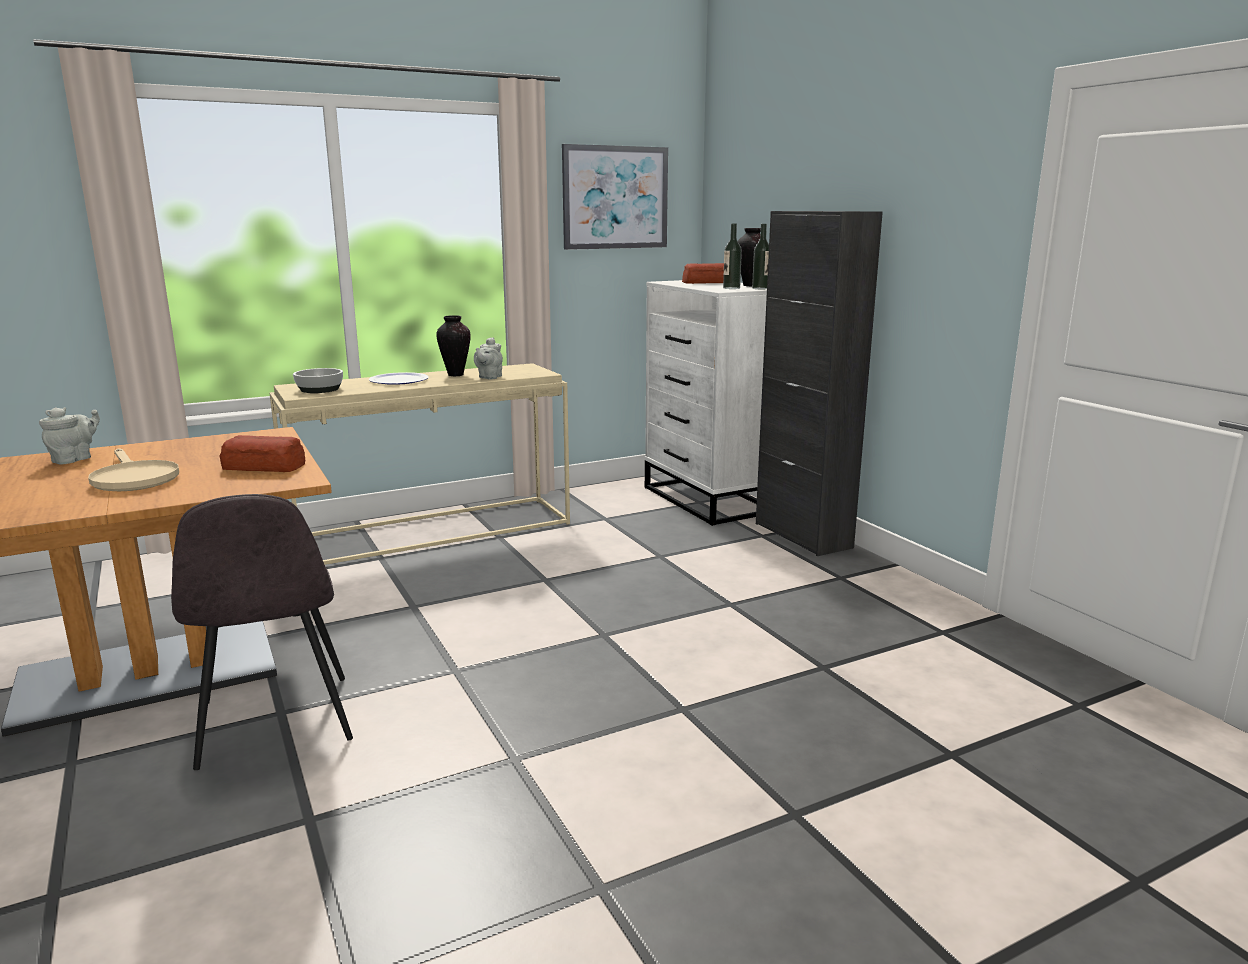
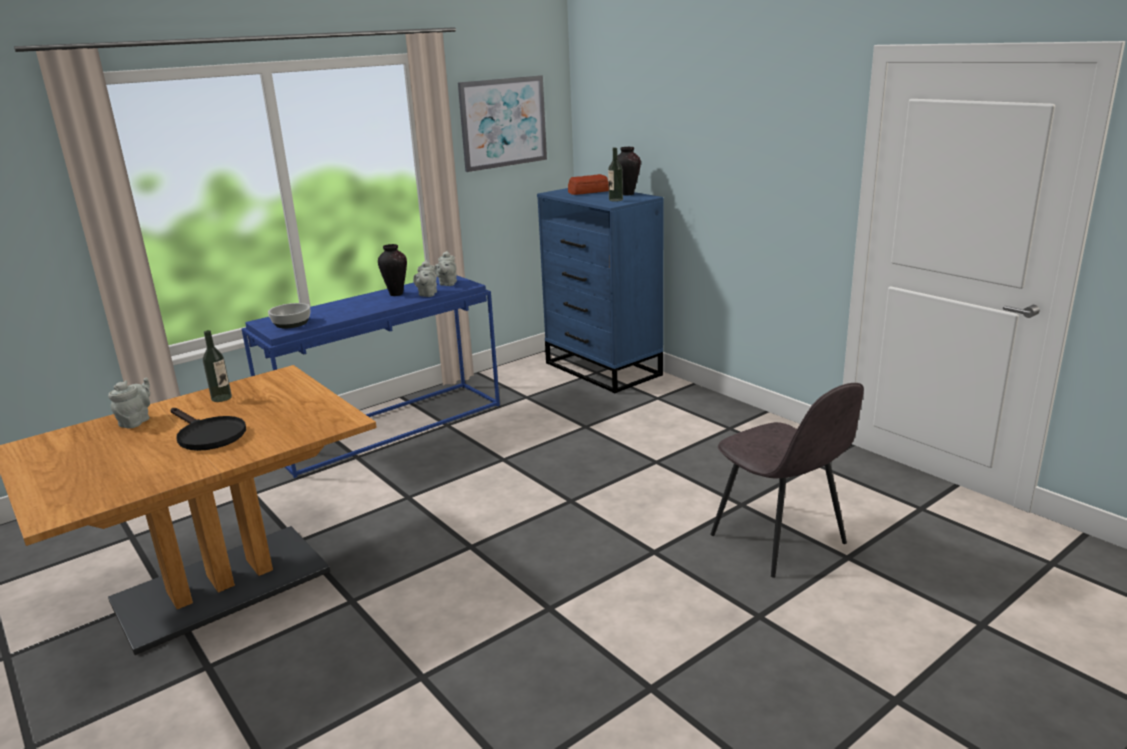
camera: 10 degrees left, 5 degrees up
beige frying pan [88,448,179,491] -> black frying pan [170,408,246,451]
grey chair [171,494,353,770] -> grey chair moved to [710,383,864,578]
bread [219,435,305,472] -> none
beige console table [269,363,570,565] -> blue console table [241,275,500,478]
plate [369,372,429,385] -> none
white dresser [645,280,767,526] -> blue dresser [537,188,664,394]
bottle [752,224,769,289] -> bottle moved to [203,330,232,402]
black cabinet [756,211,883,556] -> none
none -> grey teapot [434,251,457,286]

